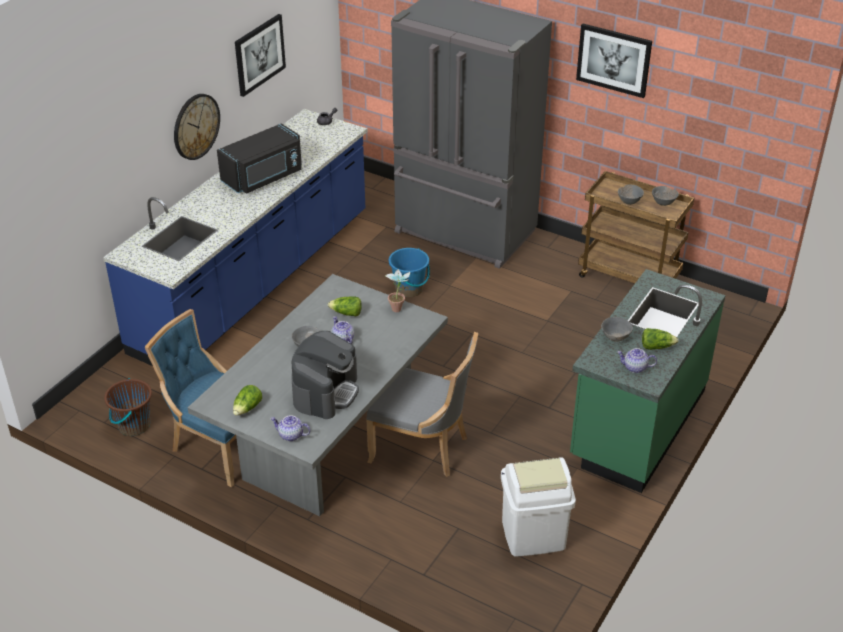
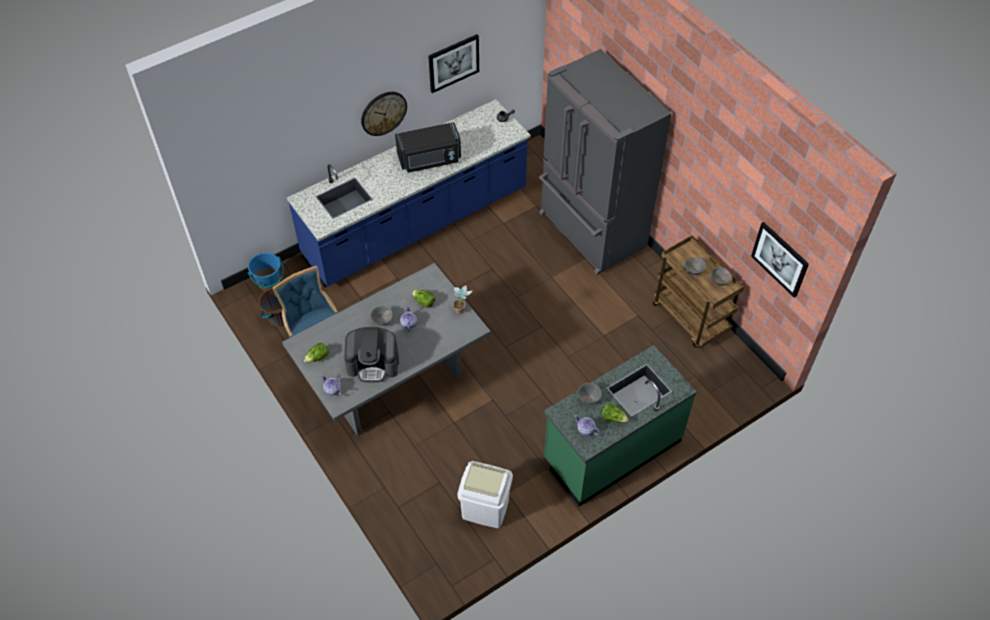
camera: 25 degrees right, 15 degrees up
coffee machine [291,331,359,419] -> coffee machine turned 45 degrees clockwise [344,327,399,383]
grey chair [366,332,478,477] -> none
blue bucket [389,248,430,297] -> blue bucket moved to [248,253,284,291]
picture [576,24,652,98] -> picture moved to [751,222,809,298]

